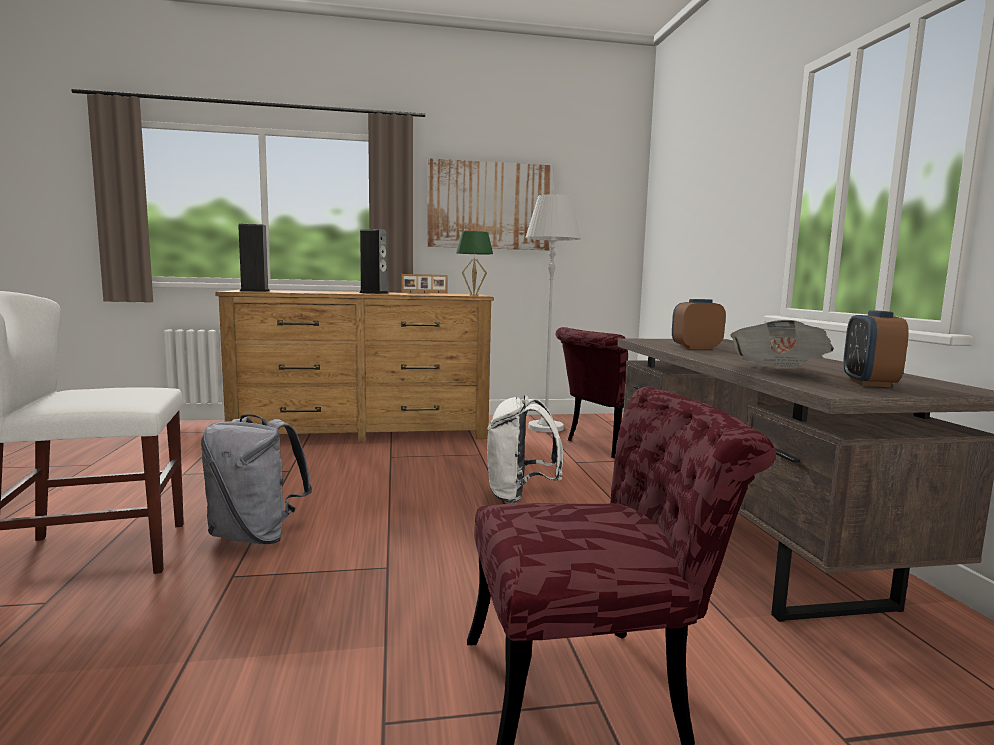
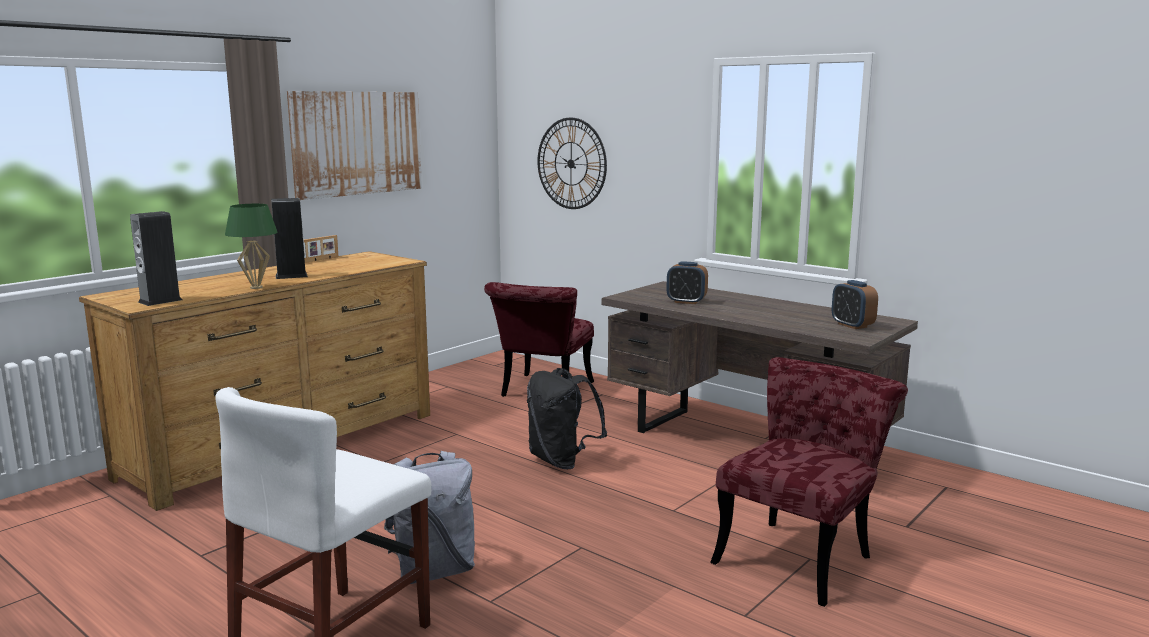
camera: 40 degrees left, 5 degrees up
green table lamp [456,231,493,296] -> green table lamp moved to [225,204,278,289]
white backpack [487,395,563,503] -> black backpack [527,368,607,469]
white floor lamp [525,194,581,432] -> none
alarm clock [672,299,726,349] -> alarm clock turned 105 degrees counterclockwise [666,261,708,304]
newspaper [730,320,834,367] -> none
none -> wall clock [537,118,607,209]

